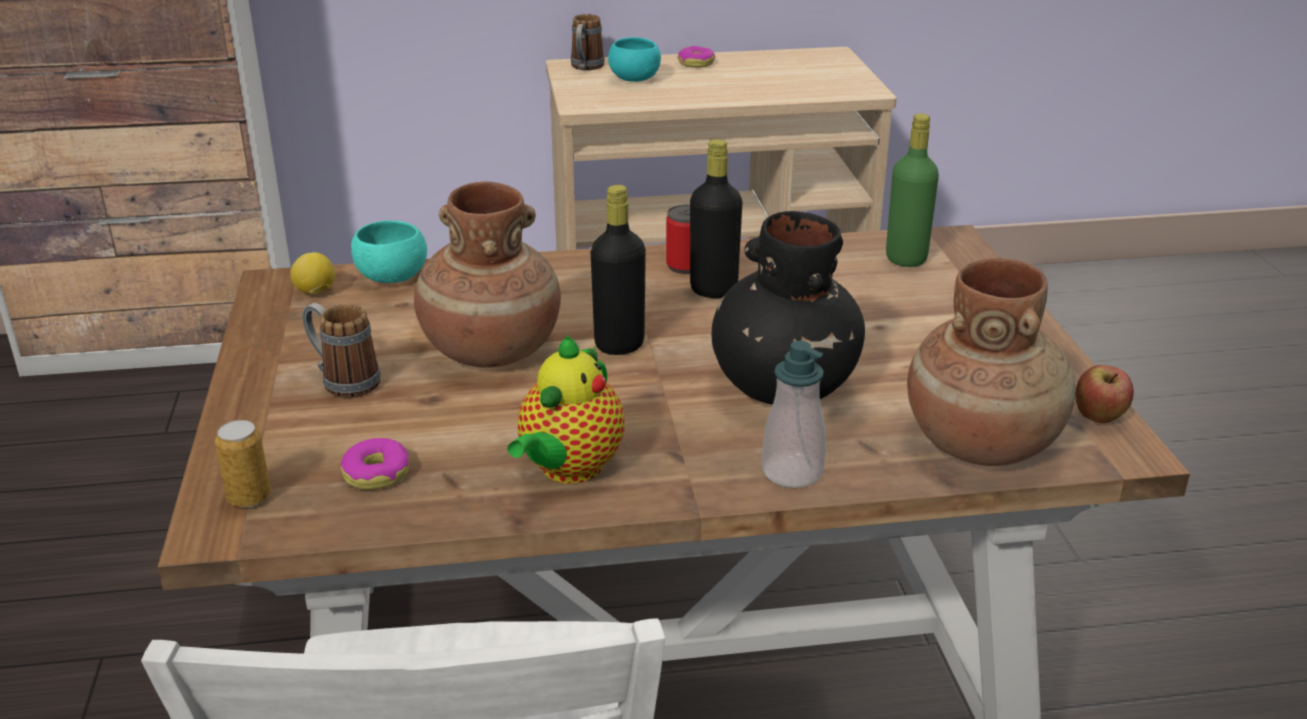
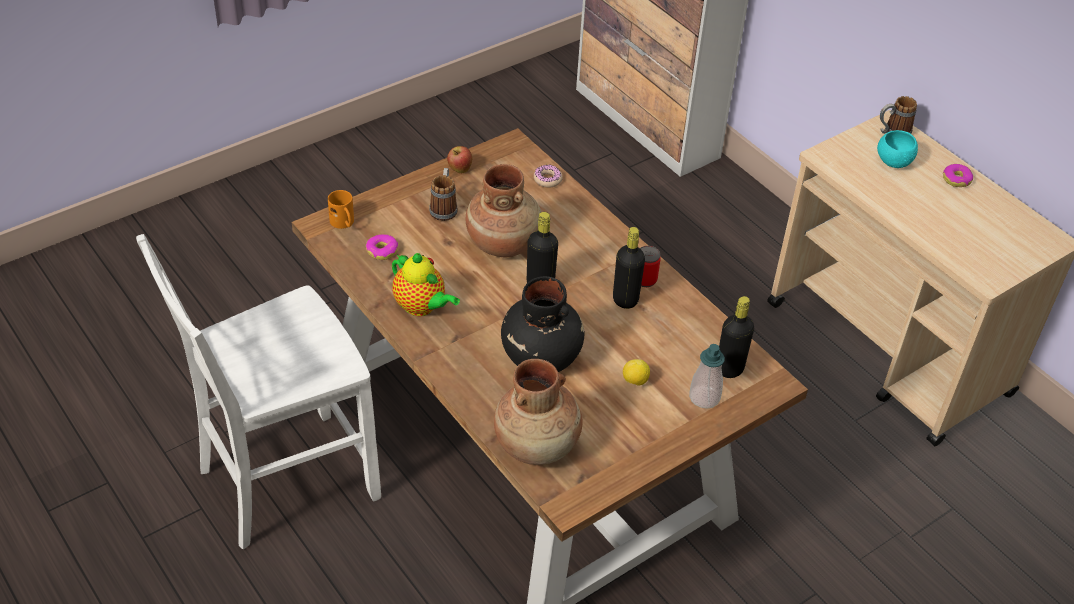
camera: 60 degrees right, 15 degrees up
can [215,420,271,508] -> orange mug [328,190,354,229]
lemon [290,252,335,294] -> lemon moved to [623,359,650,386]
turquoise bowl [351,220,427,283] -> donut [534,165,563,188]
teapot [508,335,625,484] -> teapot turned 135 degrees counterclockwise [392,253,460,316]
soap dispenser [761,341,826,488] -> soap dispenser moved to [689,344,725,408]
green bottle [886,113,939,267] -> black bottle [719,296,754,378]
apple [1075,365,1134,424] -> apple moved to [447,146,472,173]

